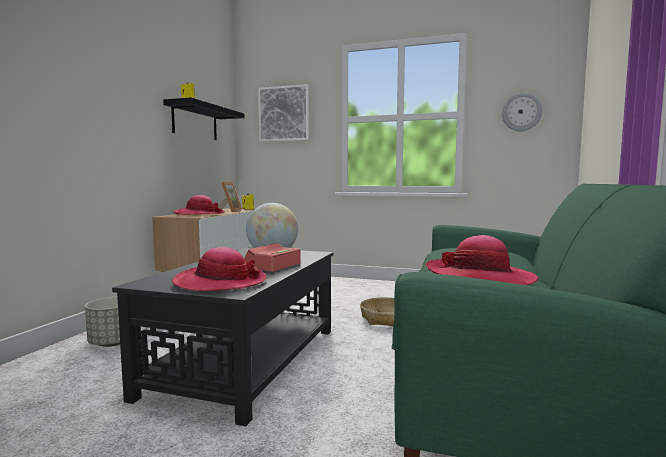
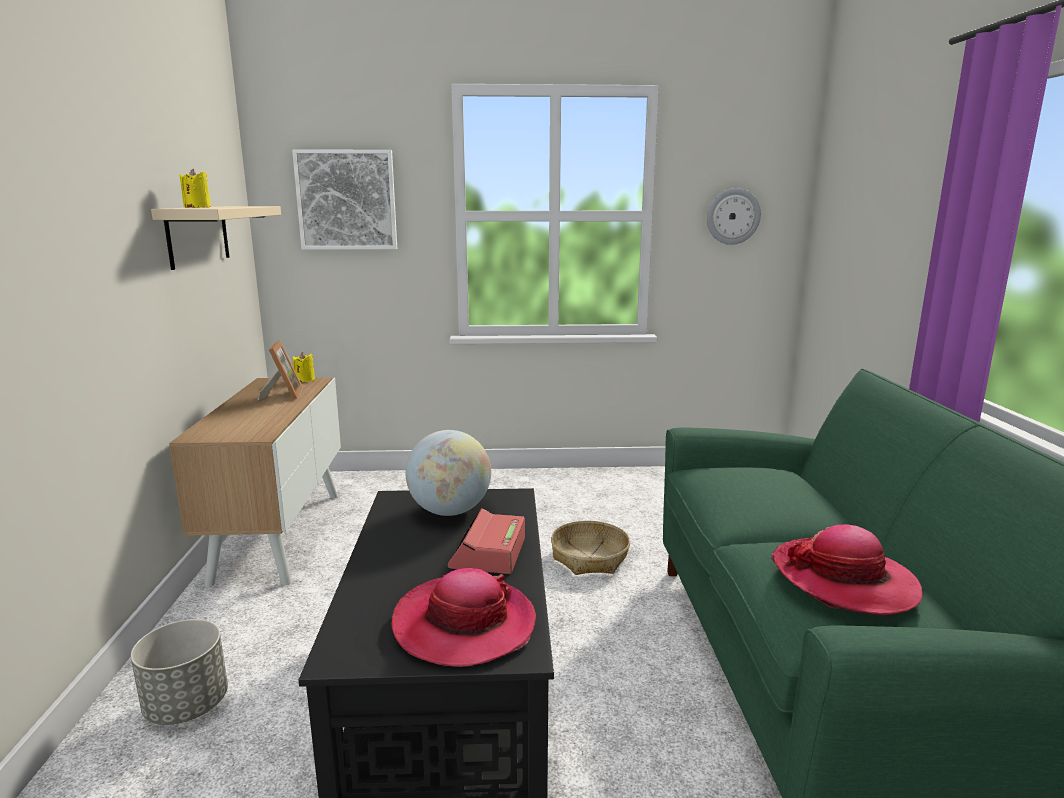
camera: 20 degrees left, 10 degrees up
black shelf [163,97,245,140] -> beige shelf [151,206,281,270]
hat [173,195,224,215] -> none

